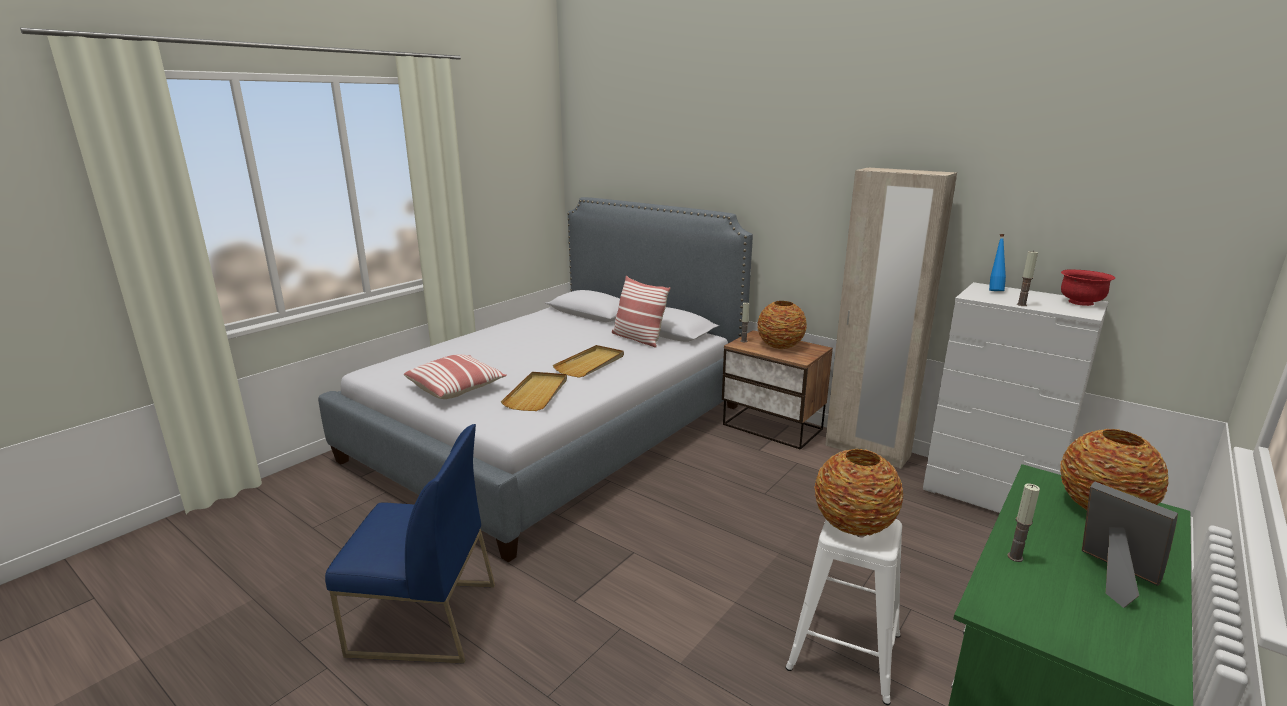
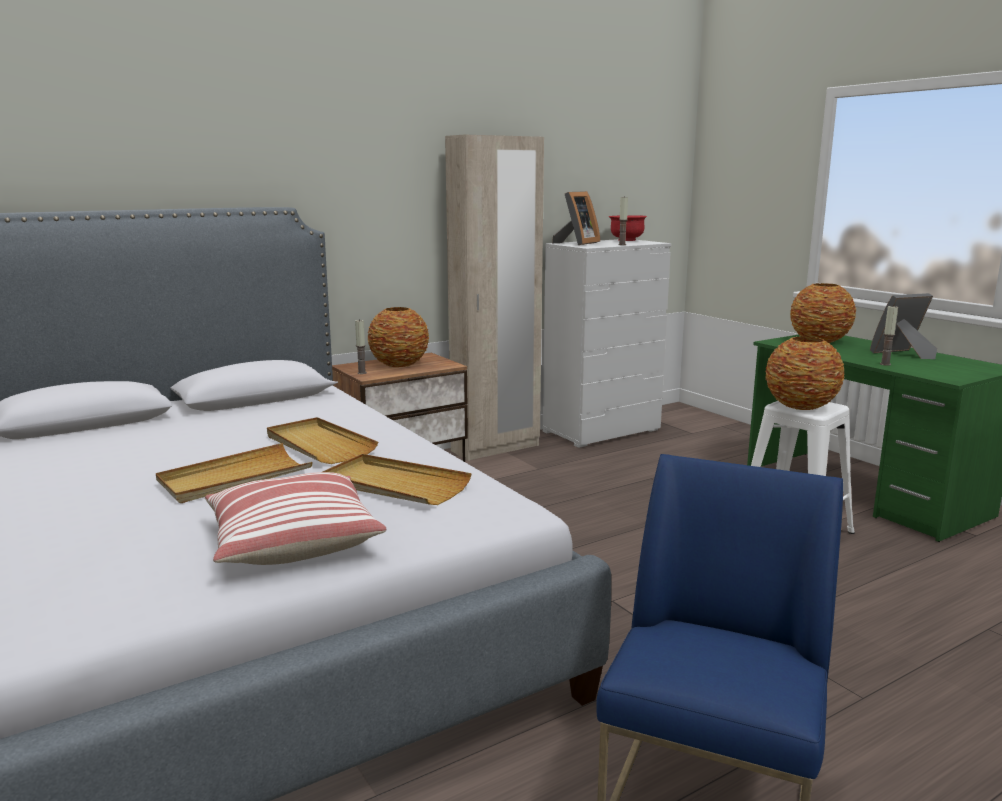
camera: 70 degrees left, 5 degrees down
pillow [612,276,670,347] -> none
blue bottle [989,234,1006,291] -> picture frame [552,191,600,245]
none -> beige tray [156,443,313,503]

